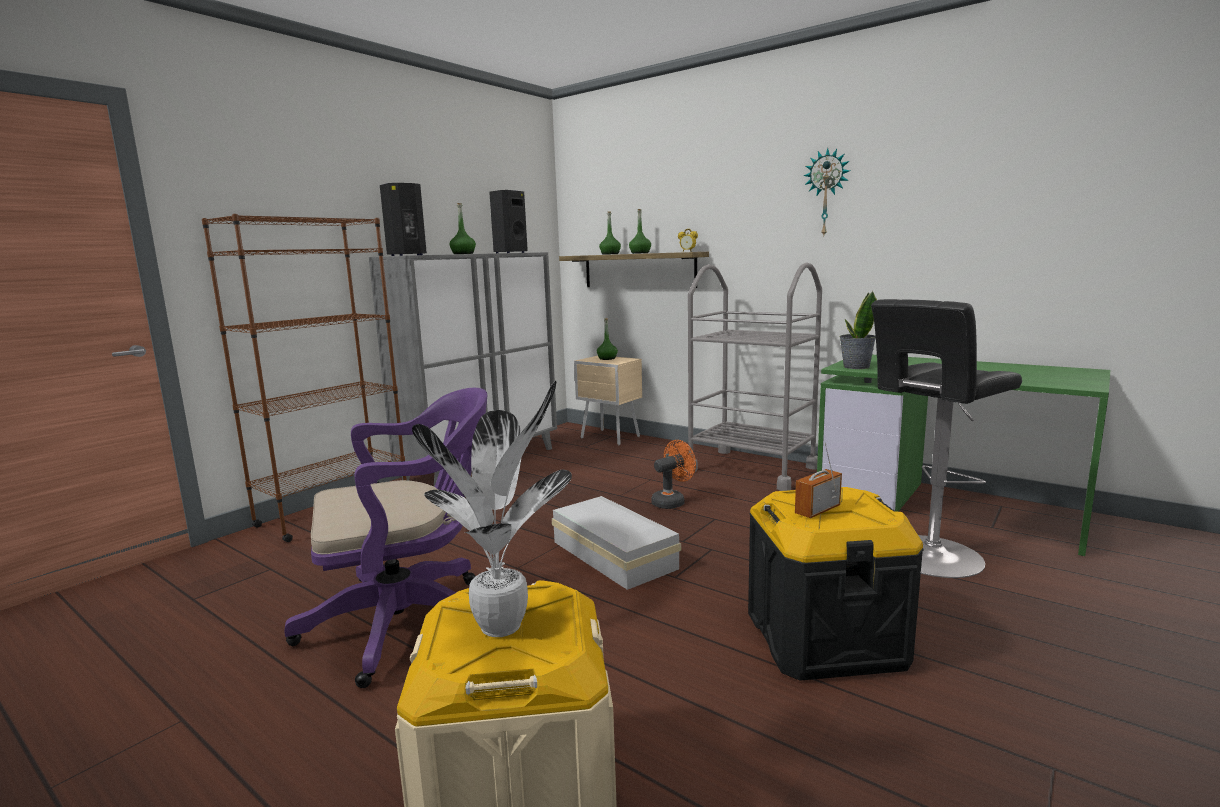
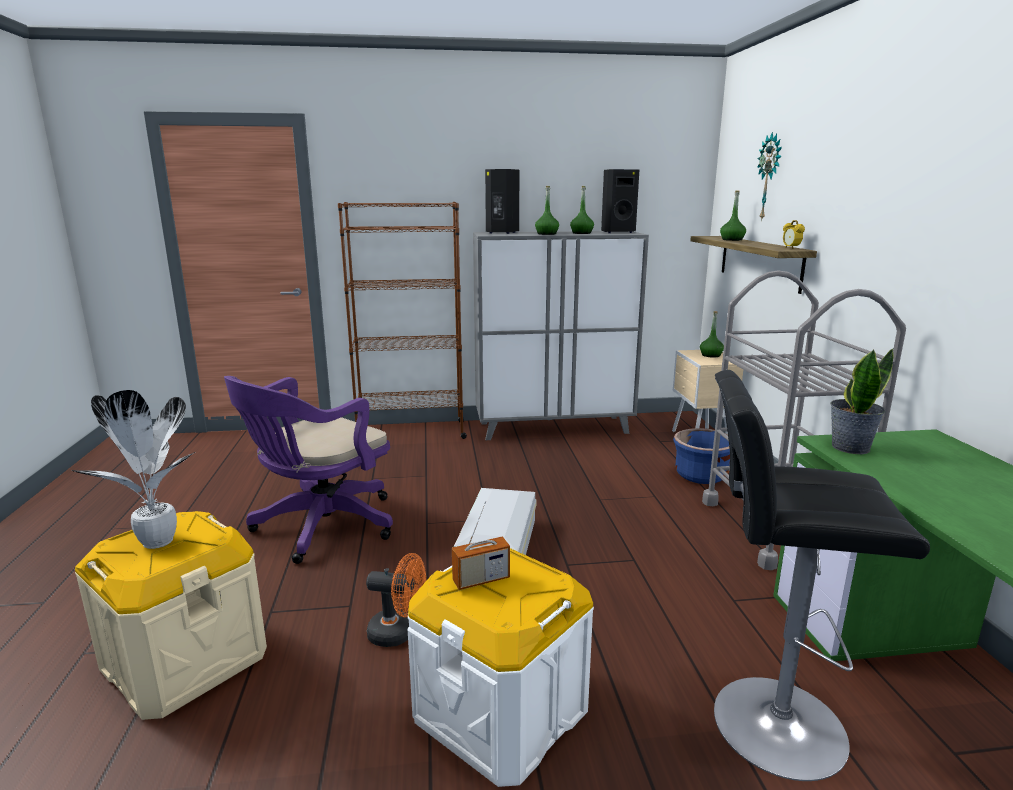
camera: 45 degrees right, 5 degrees up
purple office chair [284,388,487,688] -> purple office chair turned 105 degrees clockwise [224,376,393,564]
green bottle [629,209,651,254] -> green bottle moved to [570,186,594,234]
orange fan [651,440,696,509] -> orange fan moved to [366,553,426,647]
black storage box [748,487,924,681] -> white storage box [408,548,594,787]
radio [795,443,842,518] -> radio turned 150 degrees clockwise [452,501,510,590]
wall clock [803,148,850,236] -> wall clock moved to [757,132,782,221]
none -> blue planter [673,428,730,484]

